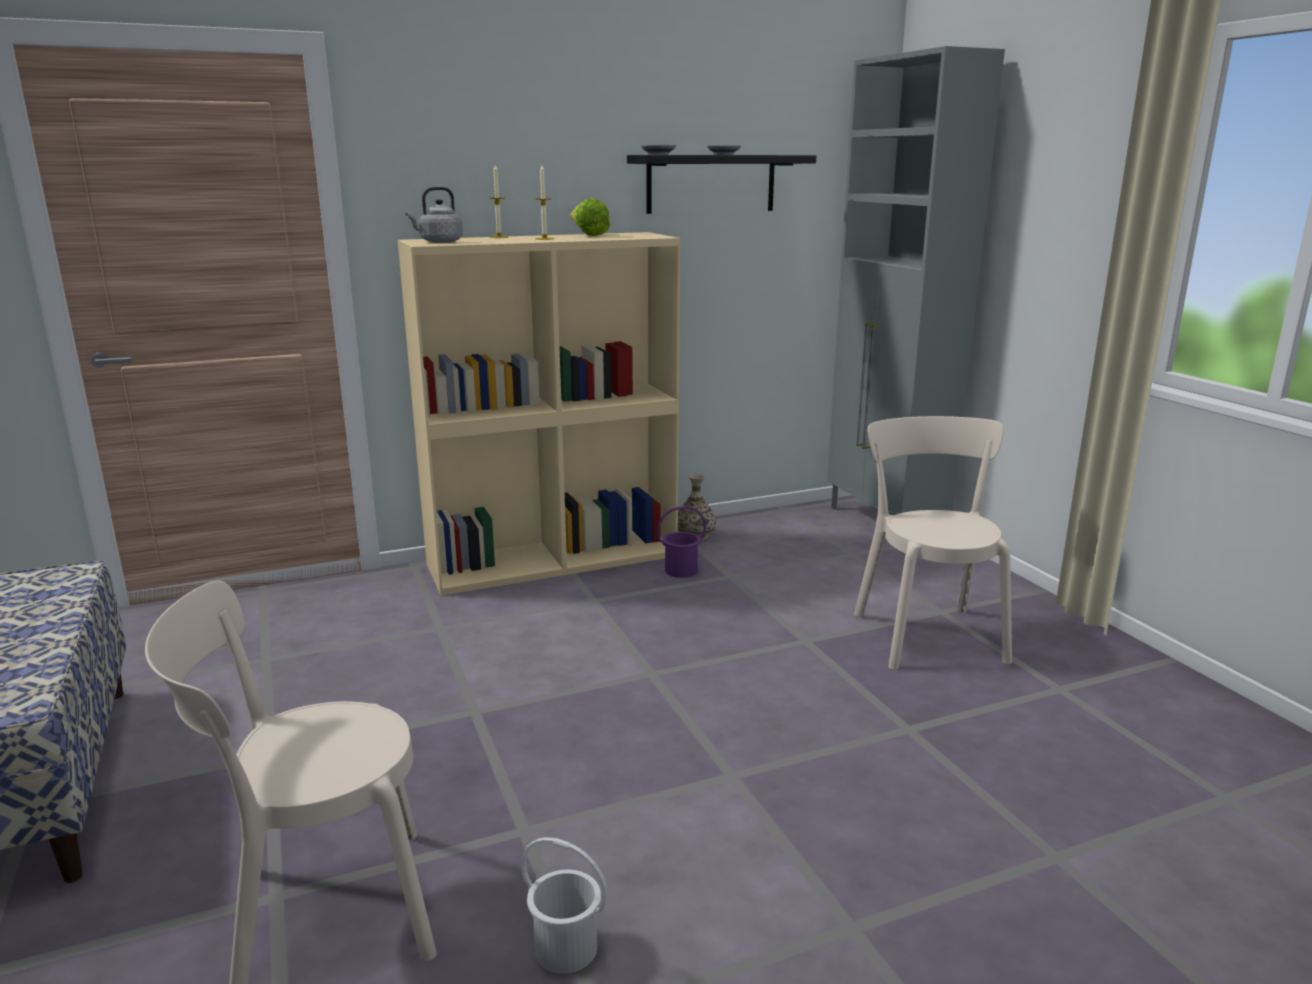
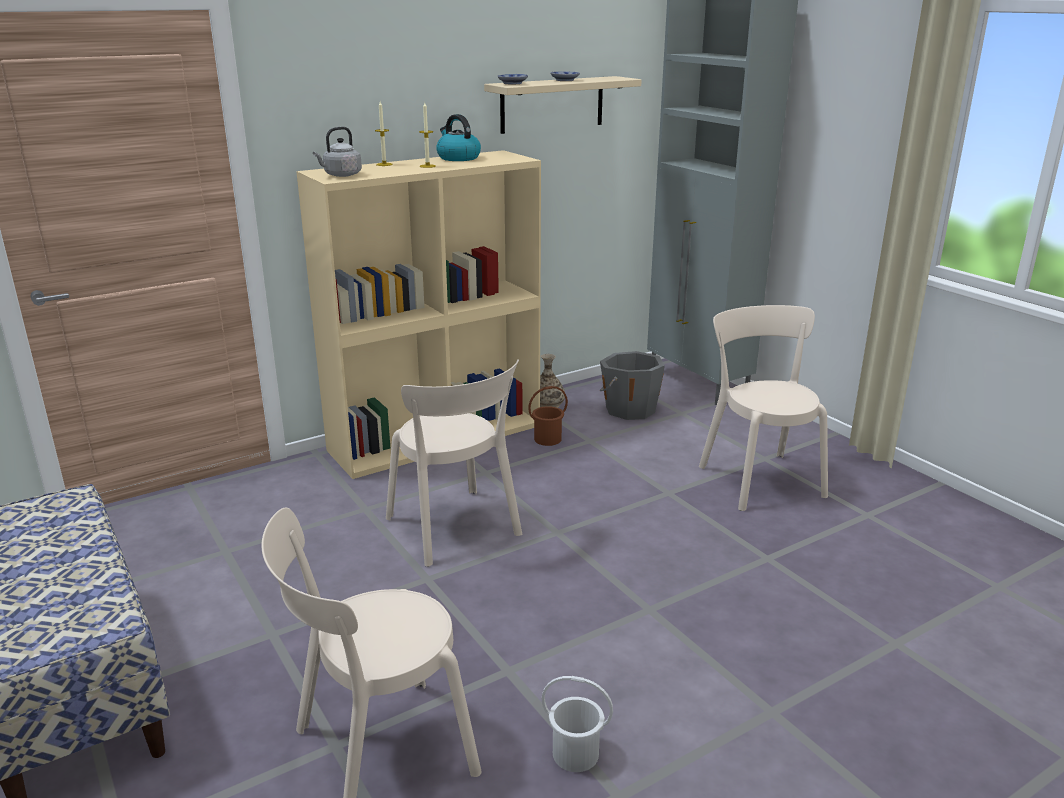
camera: 10 degrees left, 5 degrees up
lettuce [570,198,610,236] -> kettle [436,114,481,161]
black shelf [627,155,816,214] -> beige shelf [484,76,642,134]
purple bucket [657,506,706,578] -> brown bucket [528,386,568,446]
none -> beige chair [386,359,522,567]
none -> grey bucket [600,351,665,420]

